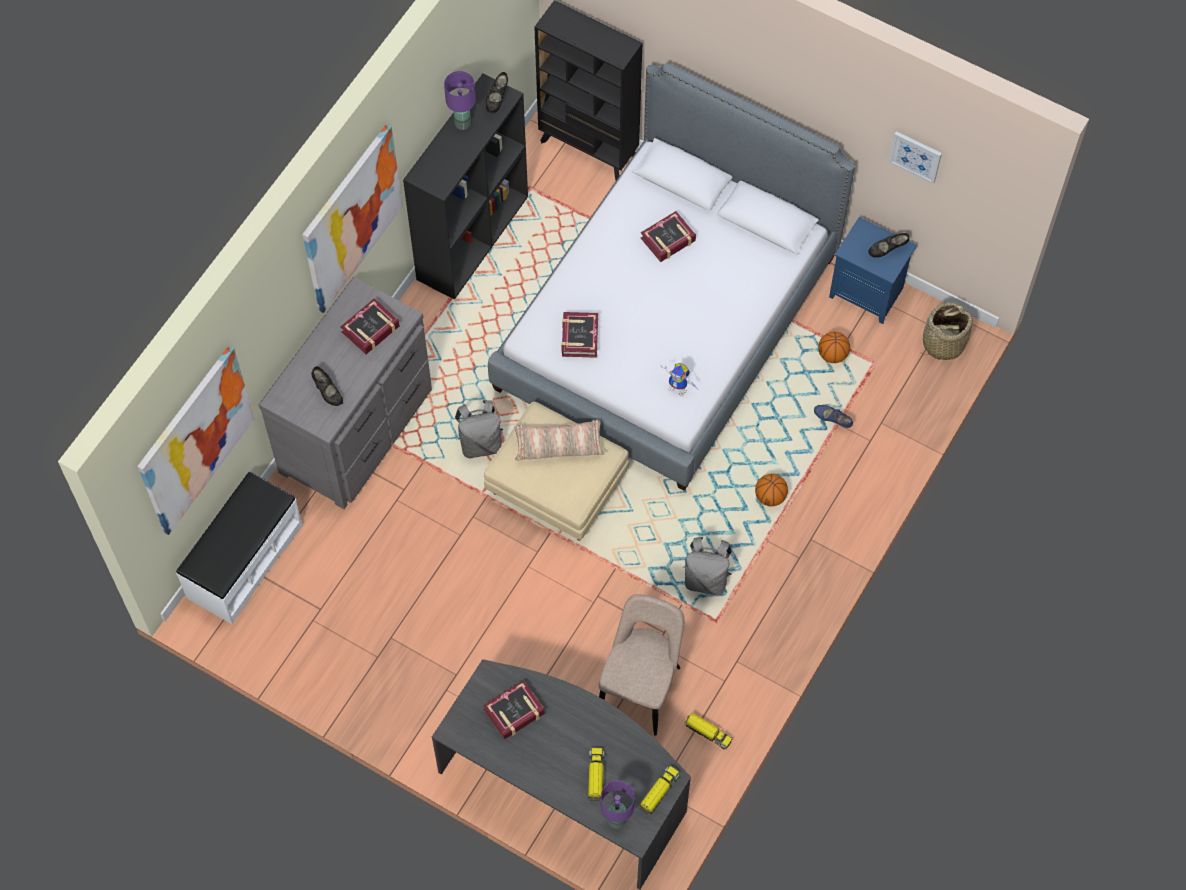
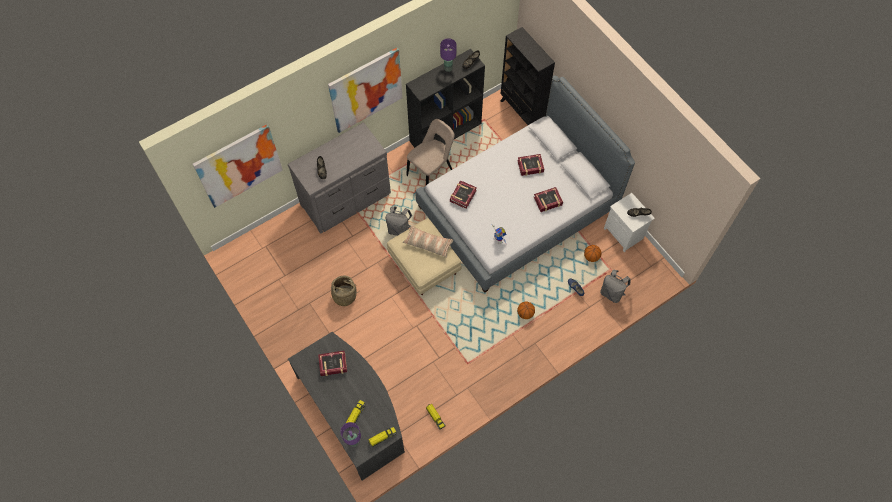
camera: 25 degrees right, 0 degrees up
white bench [176,472,303,624] -> none
book [341,298,400,354] -> book moved to [534,187,563,212]
beige chair [599,594,684,736] -> beige chair moved to [407,119,455,185]
grey backpack [685,537,732,595] -> grey backpack moved to [600,269,631,303]
blue nightstand [829,217,917,324] -> white nightstand [604,193,655,252]
picture [889,131,942,184] -> none
basket [922,302,973,360] -> basket moved to [326,275,358,306]

